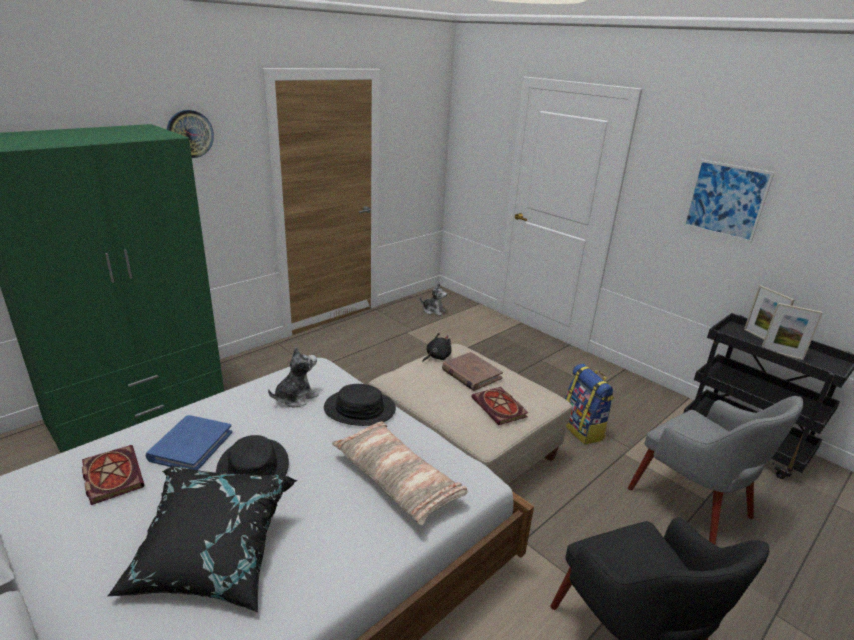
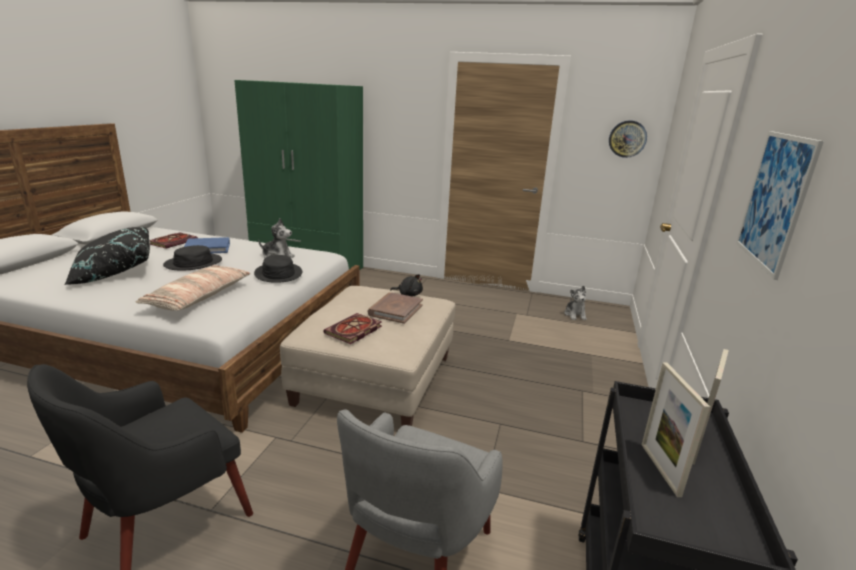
camera: 60 degrees right, 5 degrees down
wall clock [167,110,214,158] -> wall clock moved to [609,120,647,158]
backpack [565,364,614,445] -> none

